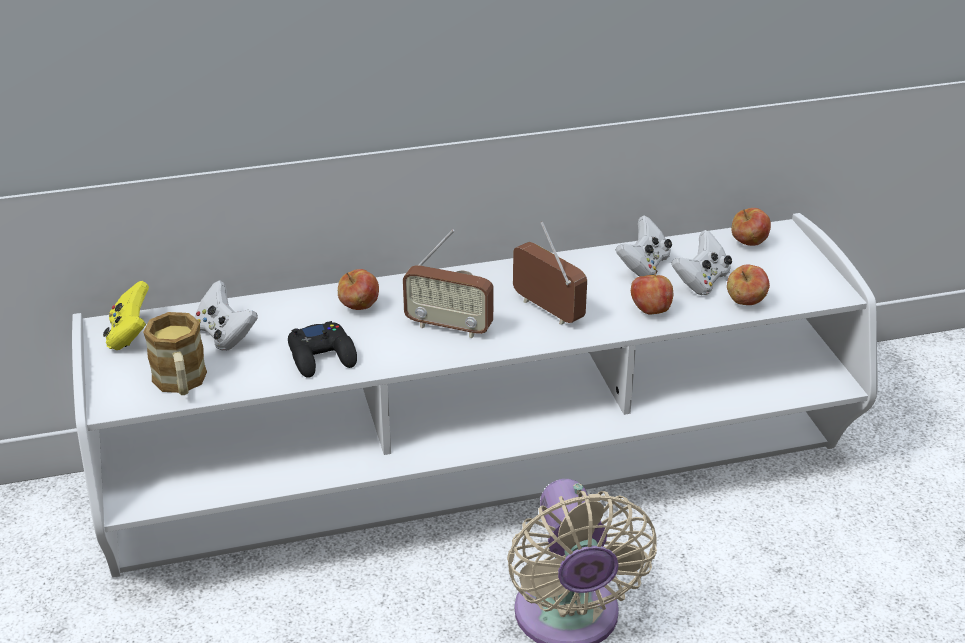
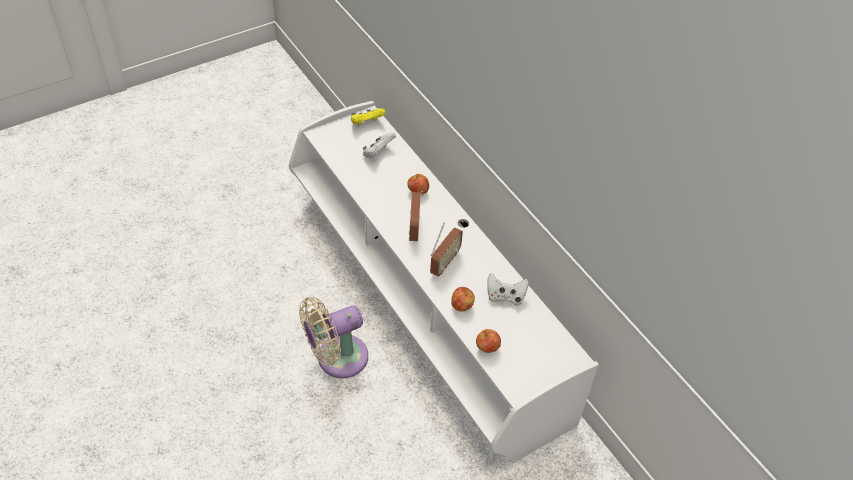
camera: 70 degrees right, 15 degrees up
mug [143,312,207,395] -> none
black game controller [288,321,357,378] -> none
white game controller [672,230,732,295] -> none
apple [731,208,771,246] -> none

